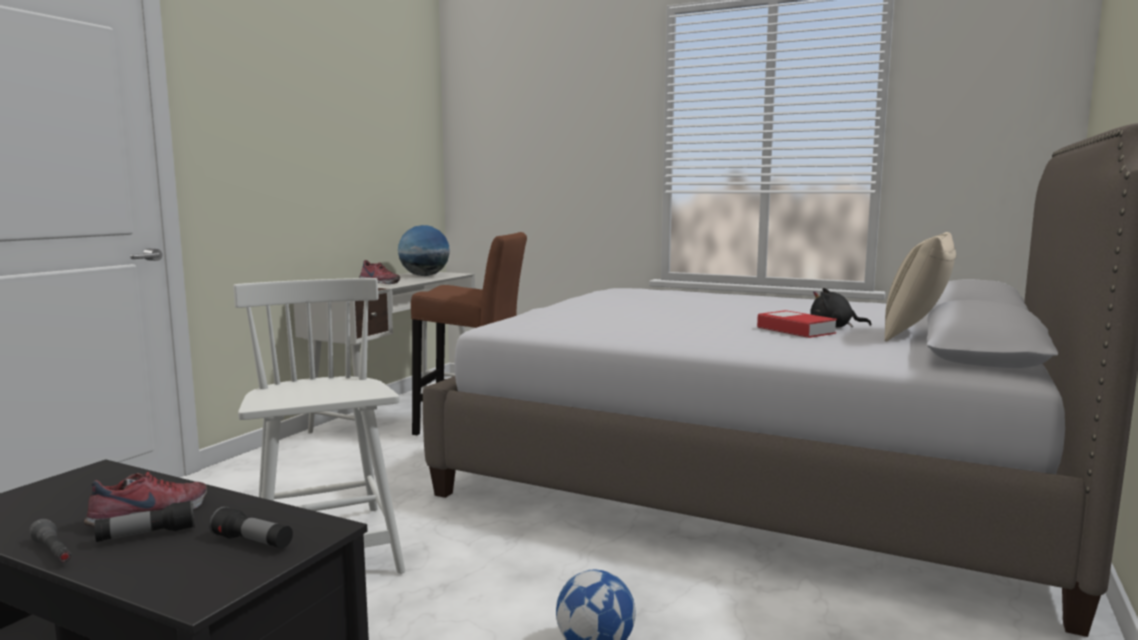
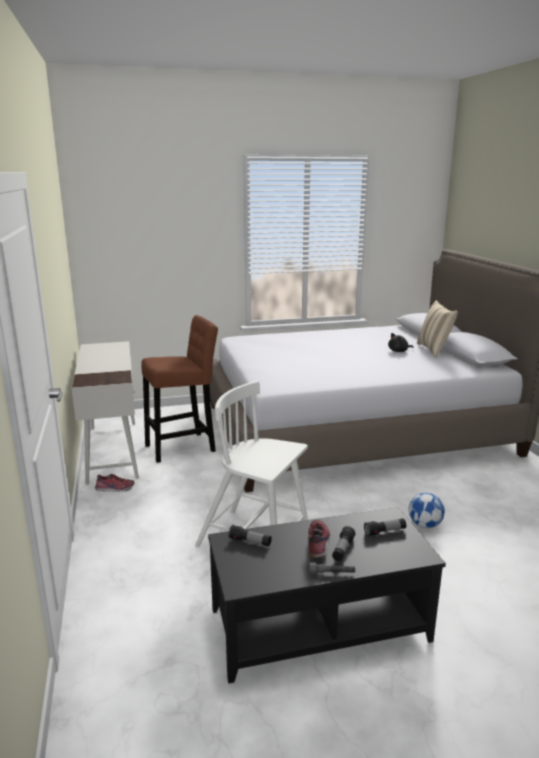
camera: 40 degrees left, 10 degrees up
shoe [359,260,400,284] -> shoe moved to [95,474,134,492]
globe [398,225,450,276] -> none
book [757,310,837,338] -> none
none -> flashlight [228,525,272,547]

